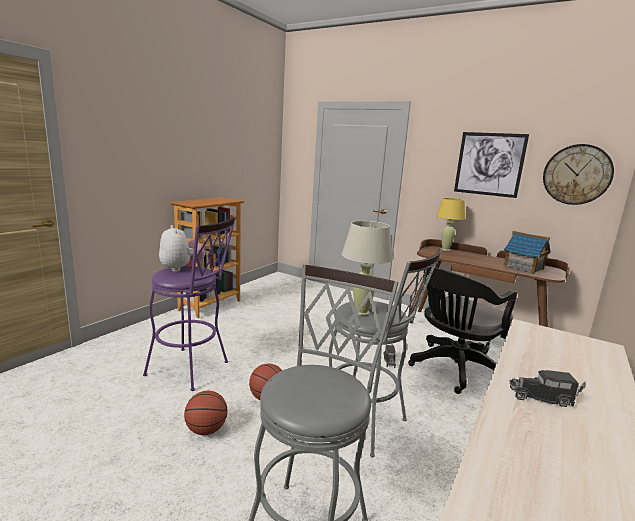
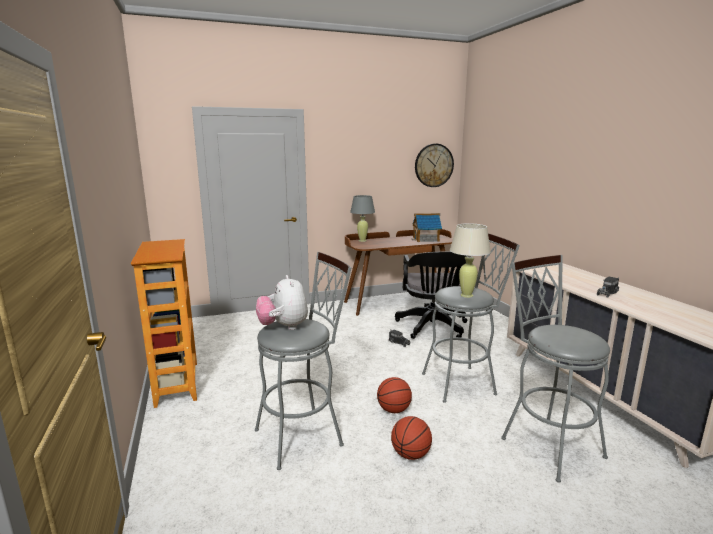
camera: 50 degrees left, 0 degrees up
purple stool [143,217,236,391] -> grey stool [255,252,352,470]
plush toy [159,225,205,272] -> plush toy turned 120 degrees counterclockwise [256,275,308,330]
yellow table lamp [436,198,466,251] -> grey table lamp [350,195,375,242]
picture [454,132,529,198] -> none

